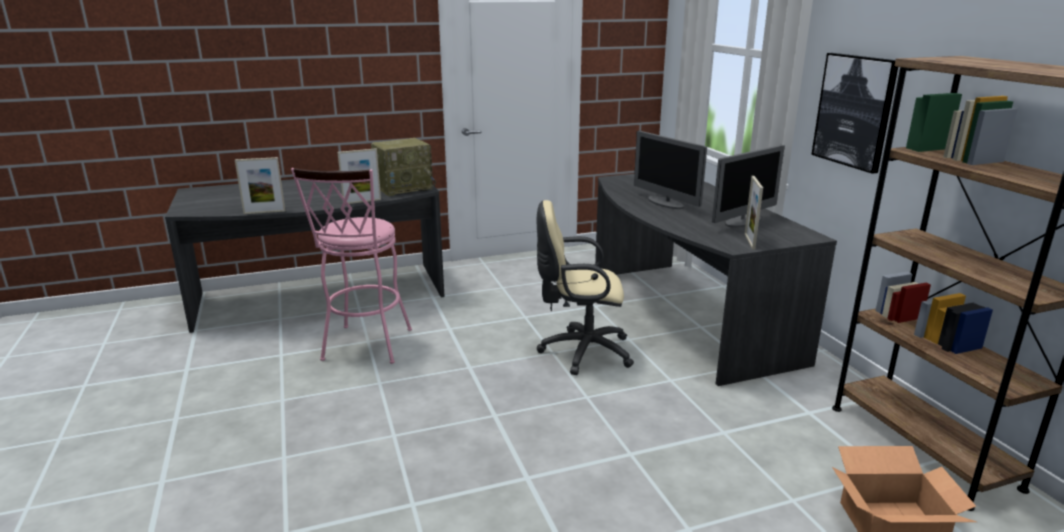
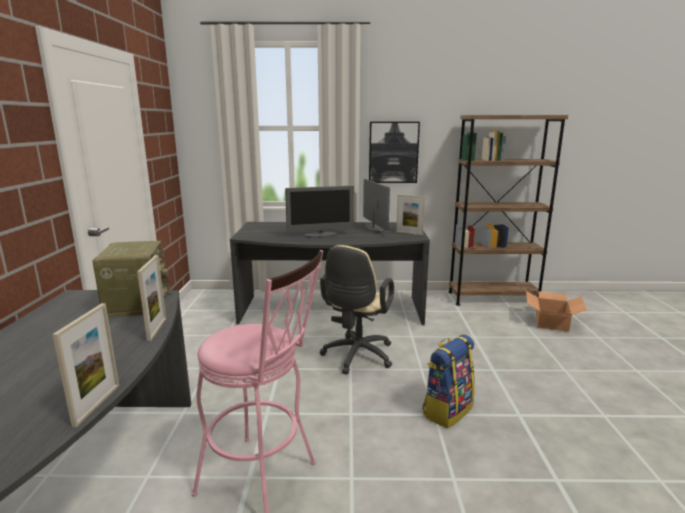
camera: 70 degrees left, 5 degrees down
none -> backpack [422,334,475,428]

